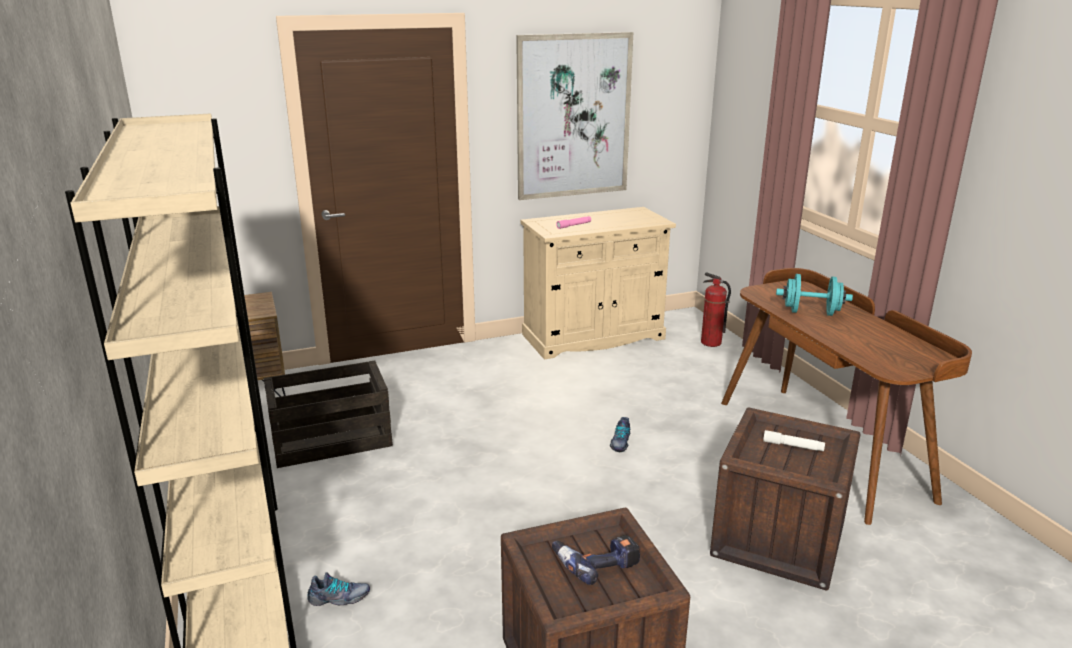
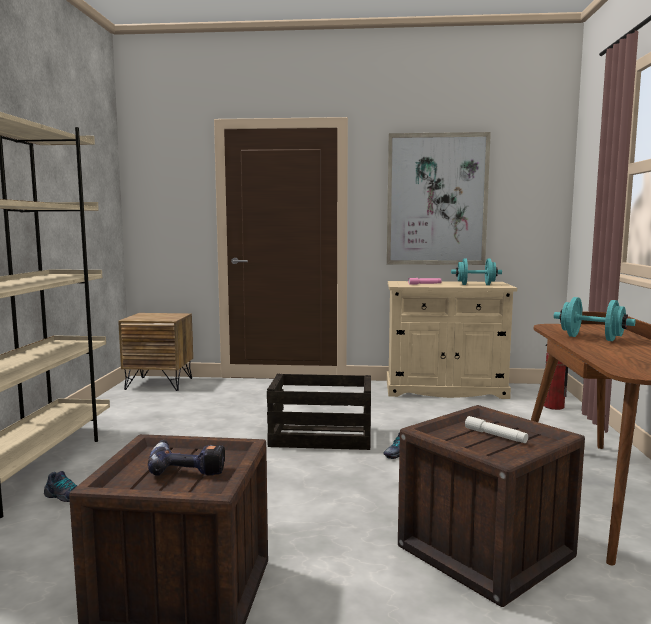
camera: 25 degrees right, 15 degrees down
crate [264,360,393,468] -> crate moved to [267,373,371,450]
none -> turquoise dumbbell [451,258,502,285]

